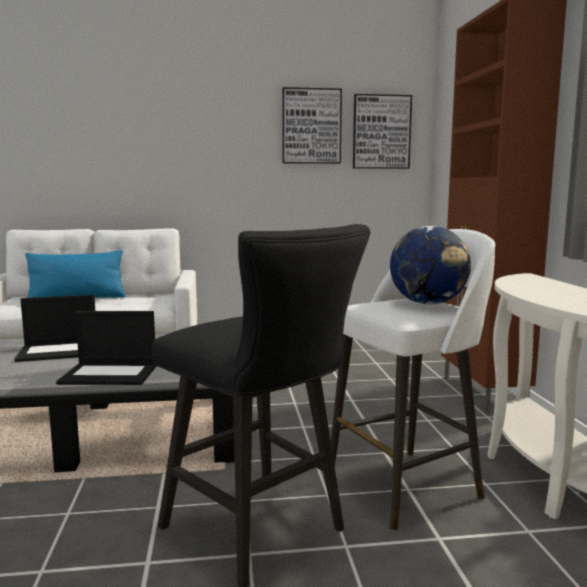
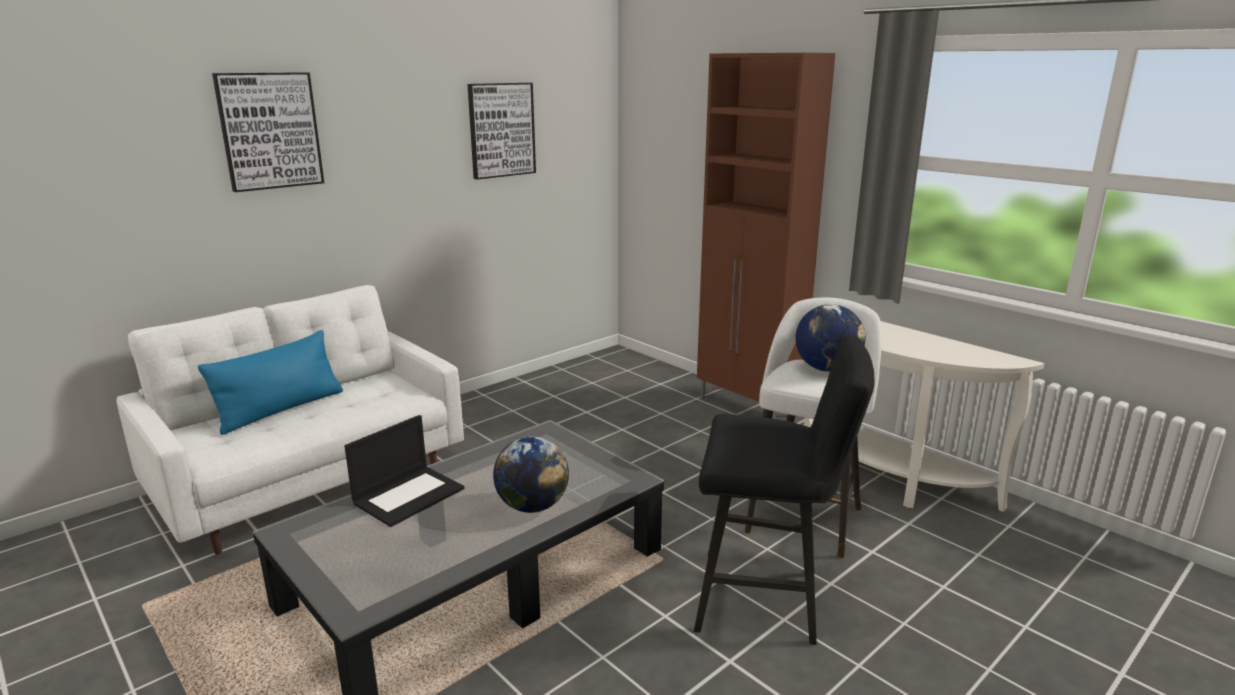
camera: 35 degrees left, 10 degrees up
laptop [56,311,156,385] -> globe [493,436,569,513]
picture [353,94,412,169] -> picture moved to [212,72,324,192]

